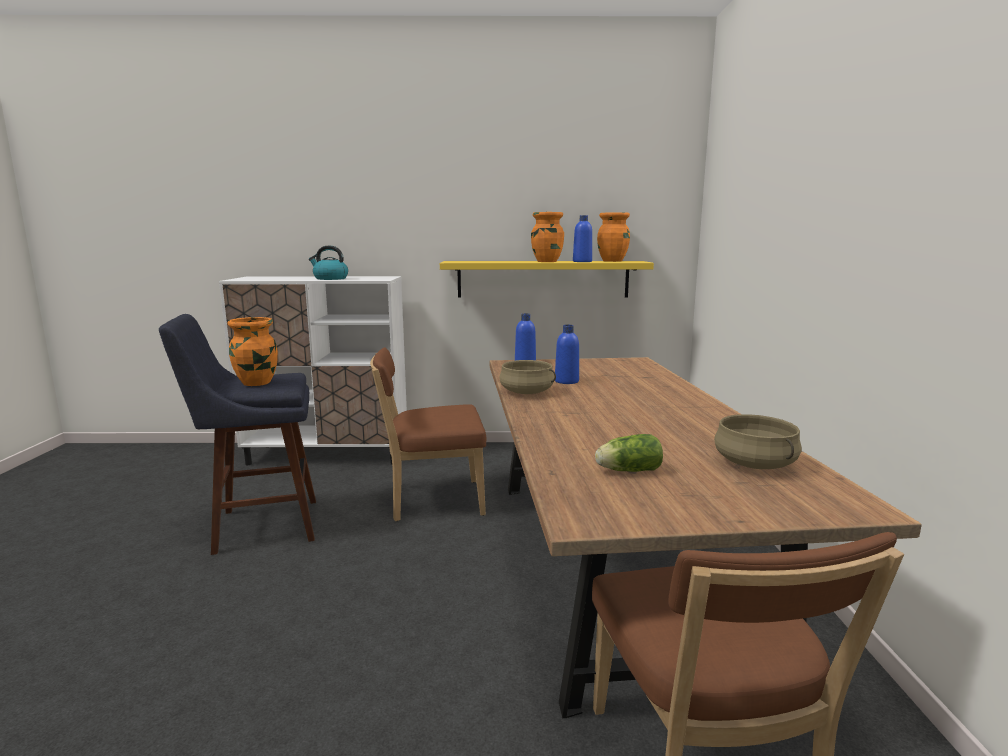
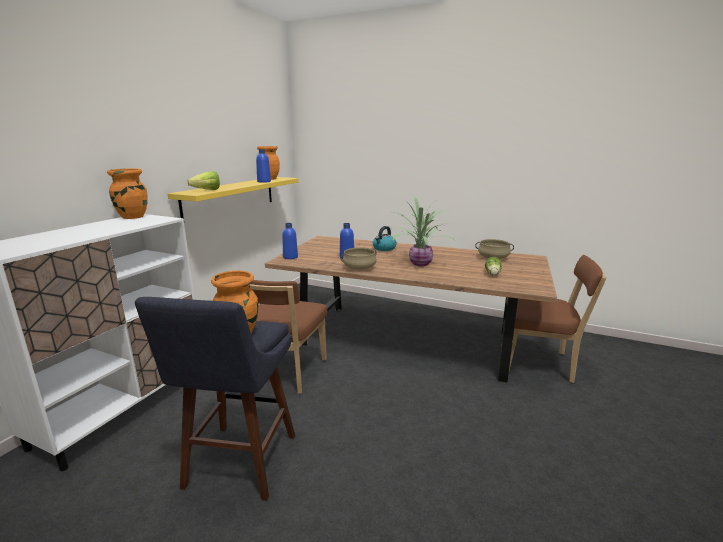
camera: 65 degrees left, 5 degrees up
kettle [309,246,348,280] -> kettle moved to [373,226,397,251]
orange vase [531,212,564,262] -> orange vase moved to [107,168,148,219]
none -> lettuce [187,171,220,190]
none -> potted plant [390,197,453,266]

